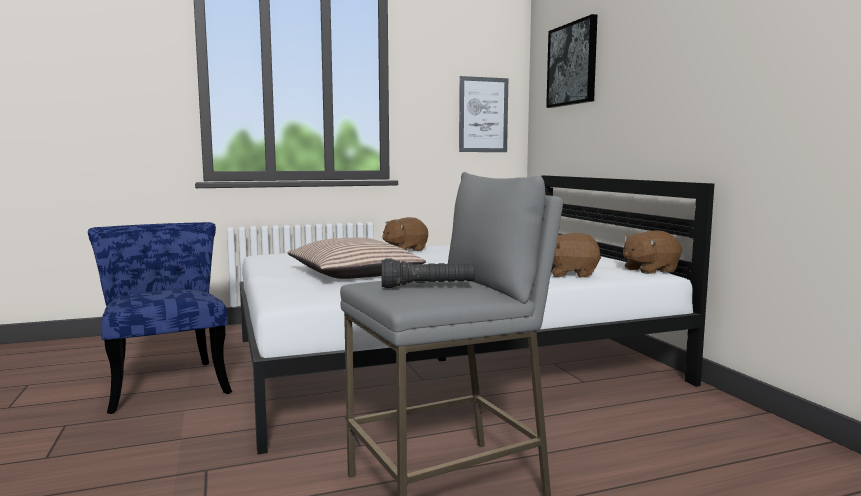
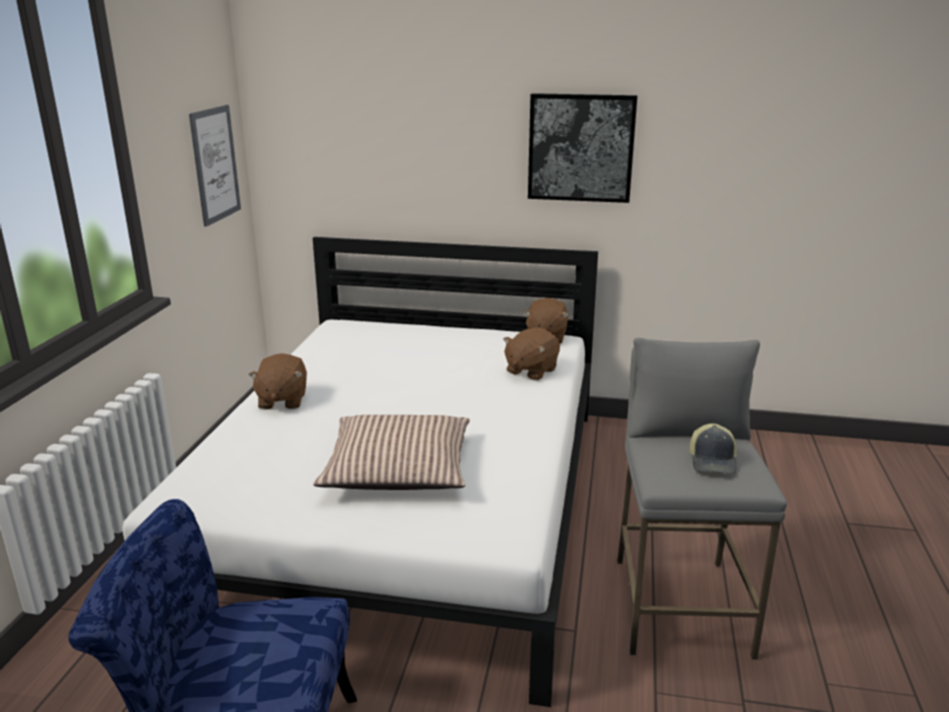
camera: 60 degrees left, 15 degrees up
black flashlight [381,258,475,288] -> cap [690,424,737,475]
picture [546,14,597,108] -> picture moved to [528,93,637,203]

